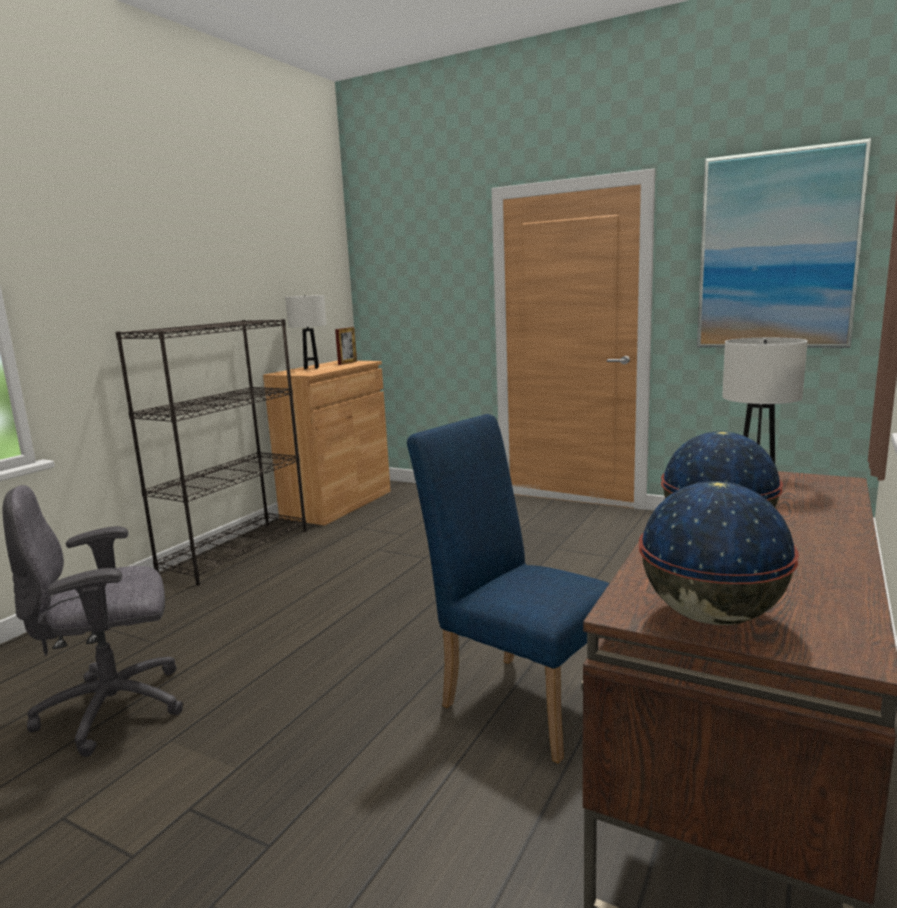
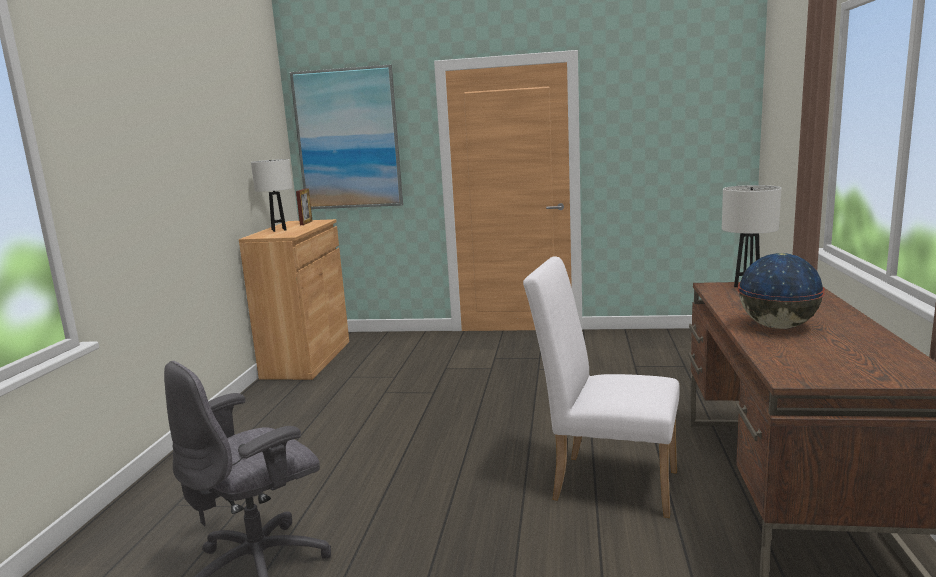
camera: 20 degrees left, 0 degrees up
black bookcase [115,319,306,586] -> none
blue chair [407,414,610,764] -> white chair [523,257,680,518]
globe [639,481,799,625] -> none
picture [697,138,871,348] -> picture moved to [290,65,403,209]

